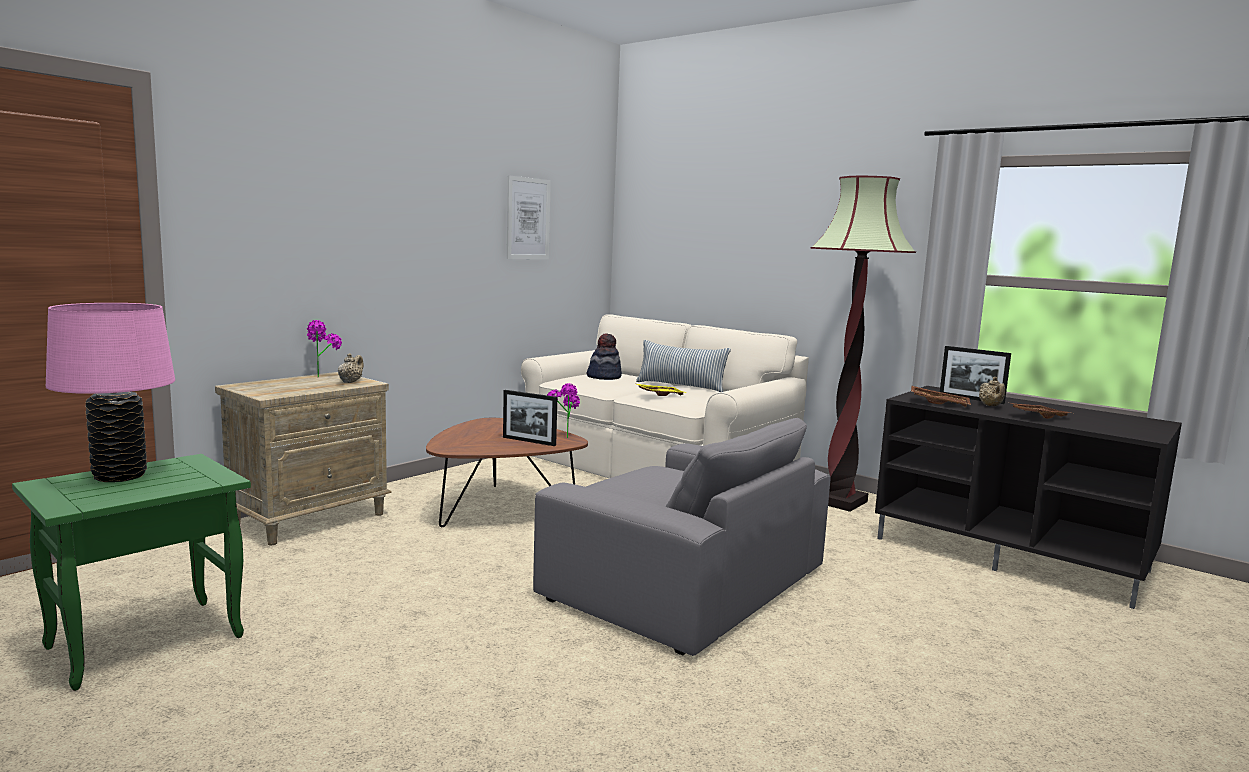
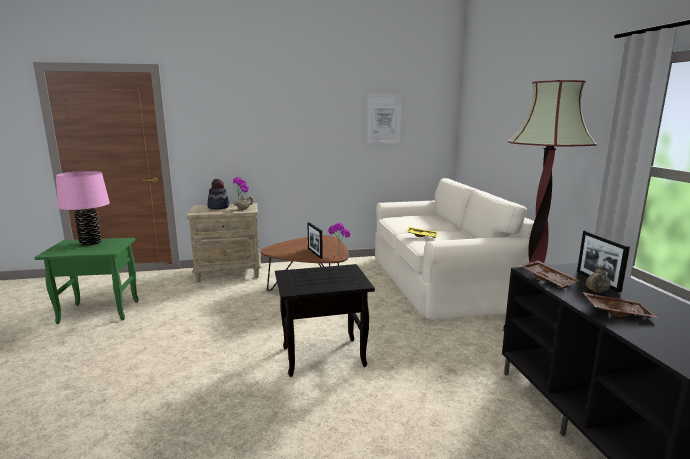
camera: 40 degrees right, 5 degrees up
grey armchair [533,418,831,656] -> black side table [275,264,375,377]
hat [587,333,622,380] -> hat moved to [208,179,229,210]
pillow [636,340,731,392] -> none

